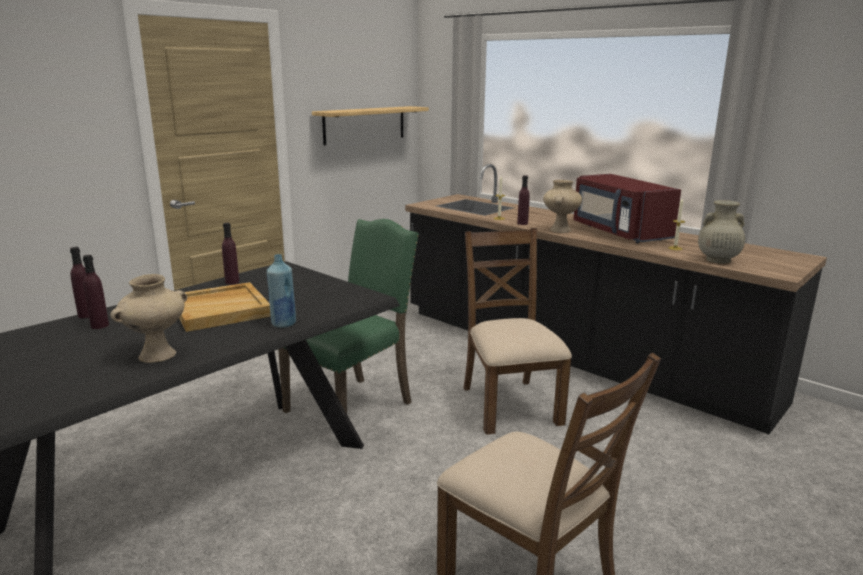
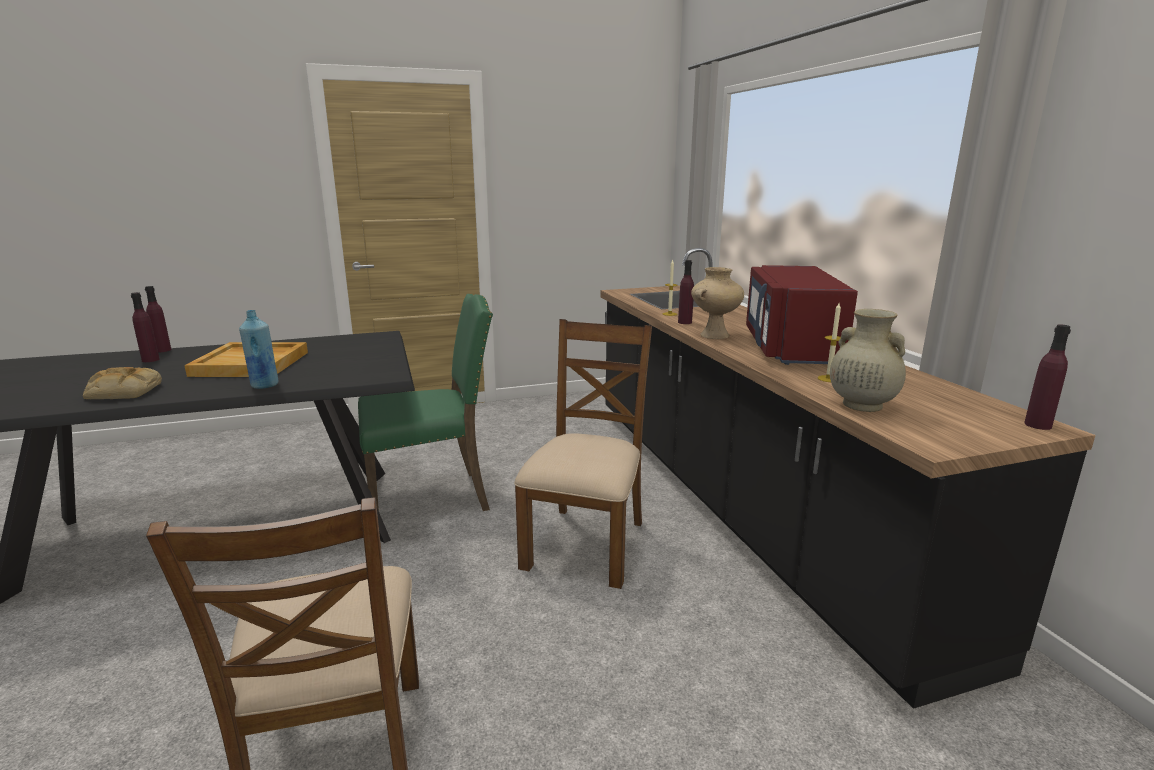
camera: 30 degrees right, 0 degrees up
beige vase [110,274,187,363] -> bread [83,367,162,399]
purple bottle [222,223,239,285] -> purple bottle moved to [1024,324,1071,430]
shelf [312,106,429,145] -> none

